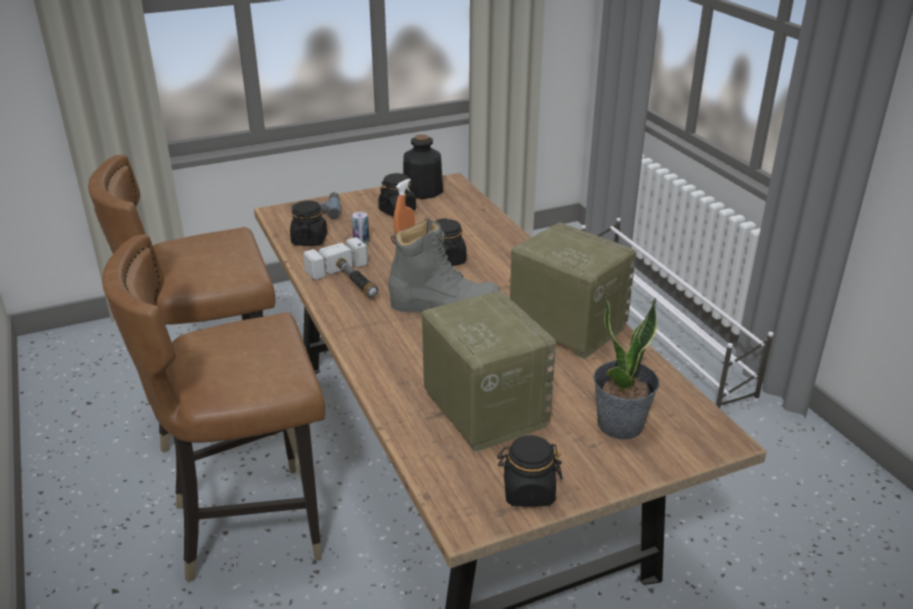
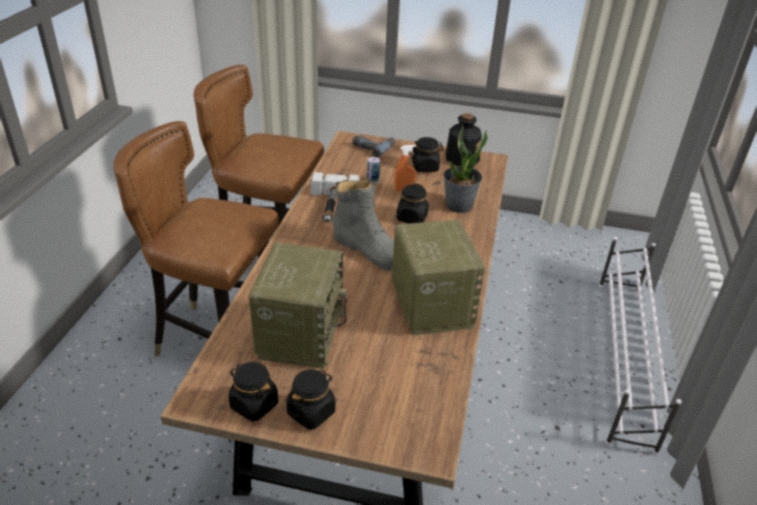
camera: 35 degrees right, 5 degrees up
black jar [290,201,327,246] -> black jar moved to [286,369,335,429]
potted plant [593,297,659,439] -> potted plant moved to [444,124,488,213]

